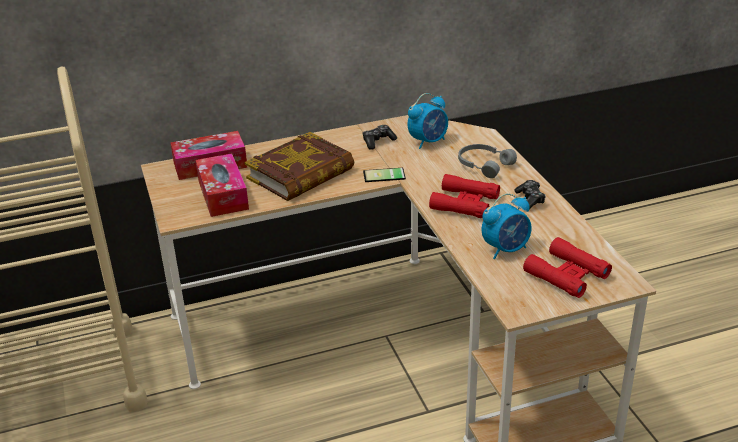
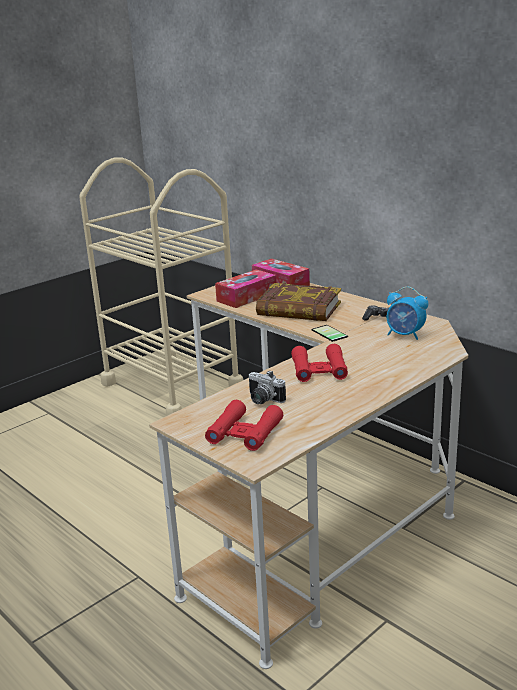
camera: 65 degrees right, 10 degrees down
grey headphones [458,144,517,178] -> none
alarm clock [482,193,532,259] -> camera [248,371,286,404]
game controller [514,180,546,210] -> none

